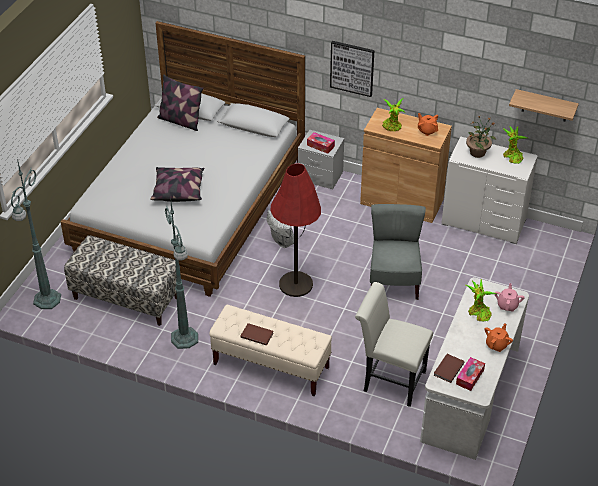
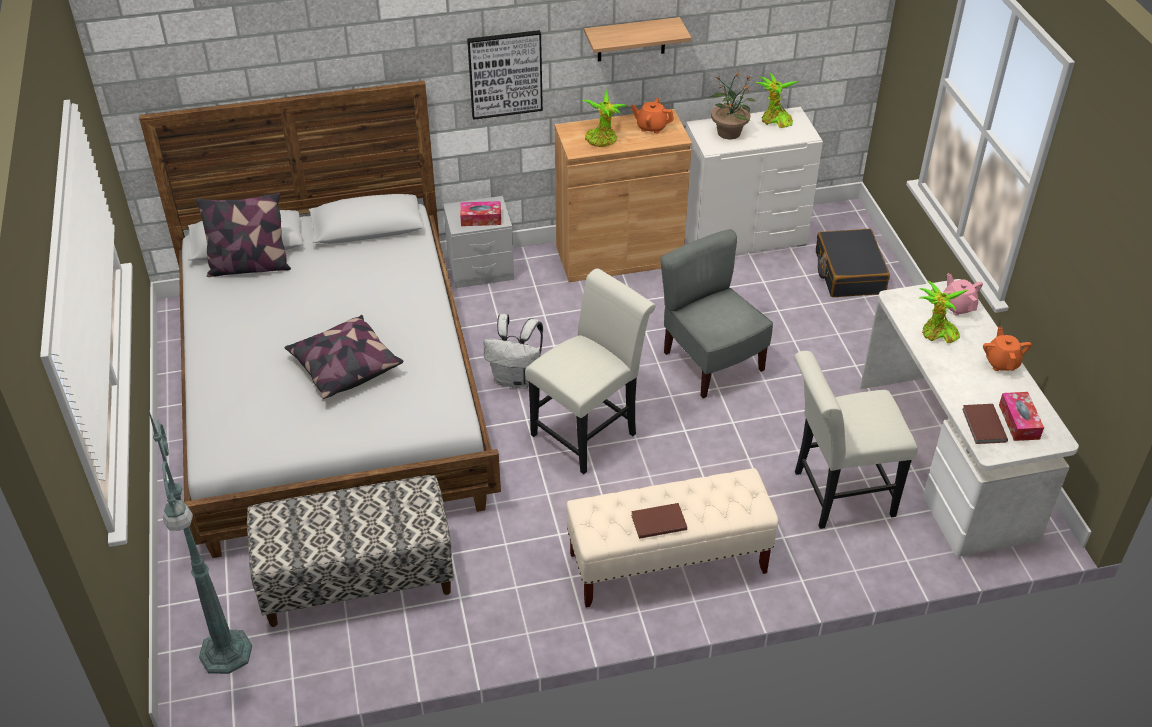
camera: 35 degrees left, 0 degrees up
green floor lamp [165,196,198,349] -> none
red floor lamp [270,163,321,297] -> white chair [525,268,656,474]
shelf [509,89,579,121] -> shelf moved to [584,17,691,61]
none -> black suitcase [816,229,890,297]

